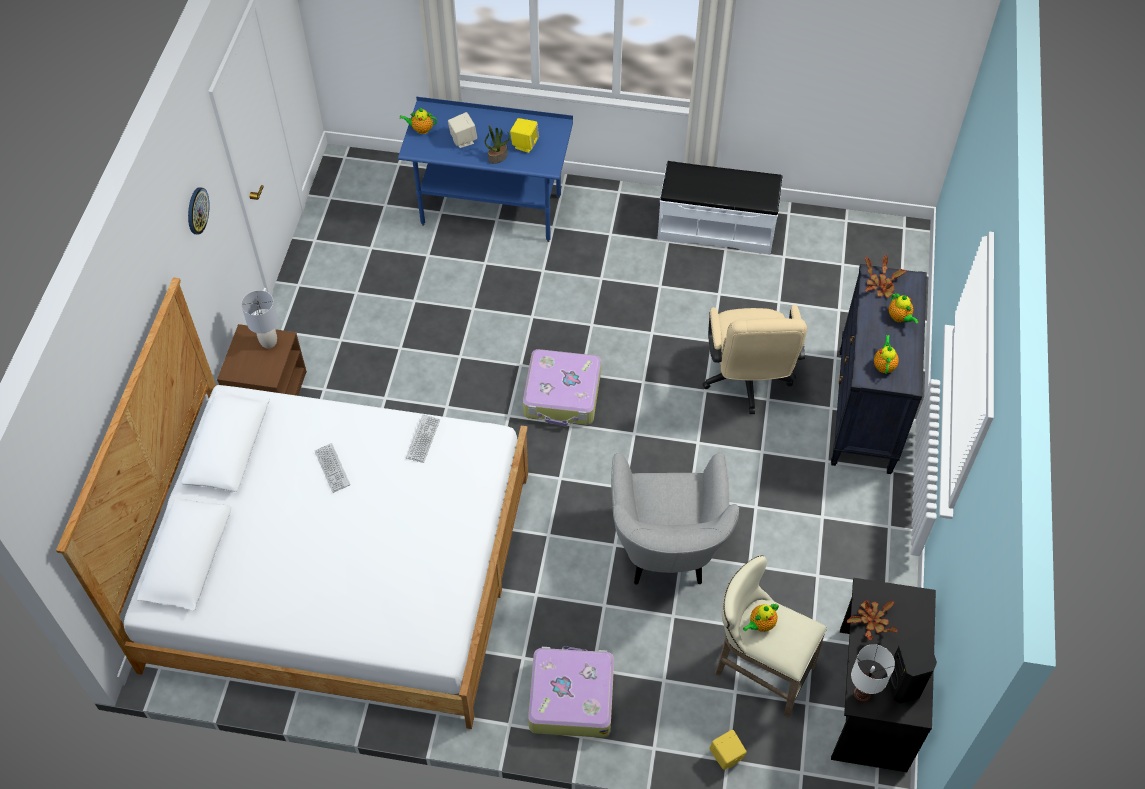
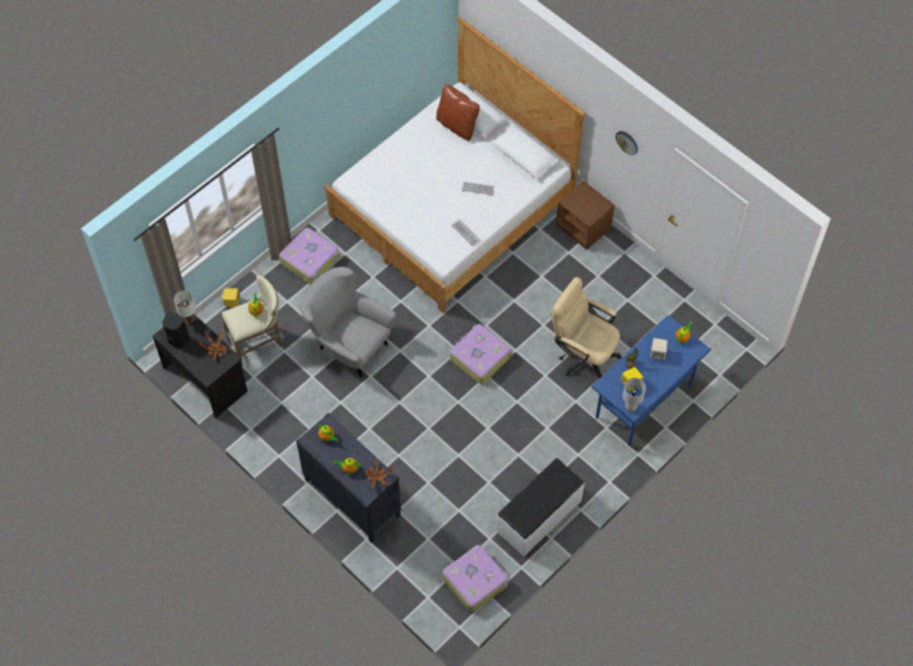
camera: 125 degrees right, 5 degrees up
grey table lamp [241,290,279,349] -> grey table lamp moved to [623,378,646,412]
beige office chair [702,305,807,414] -> beige office chair moved to [551,277,622,378]
none -> brown pillow [436,84,480,141]
none -> suitcase [443,545,508,612]

